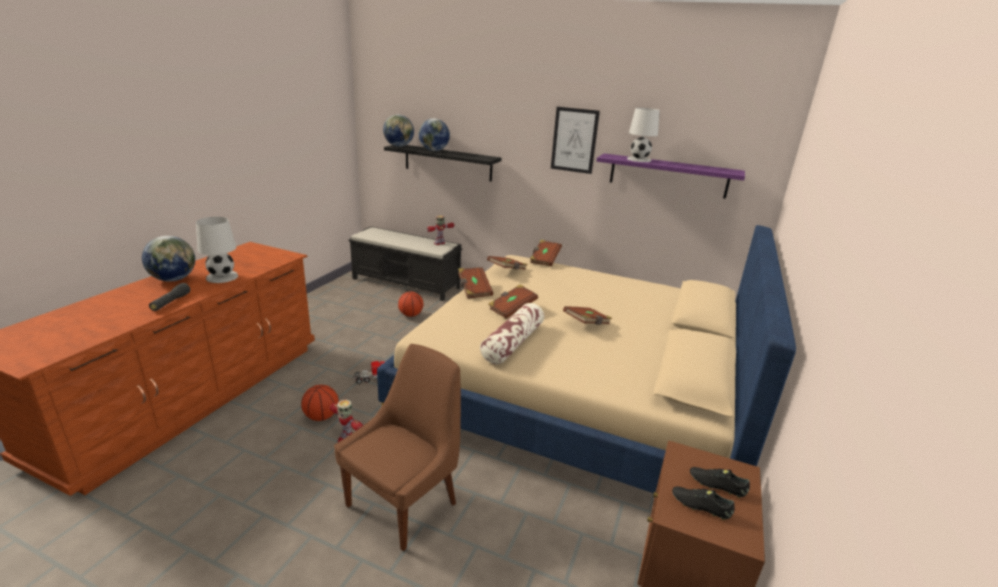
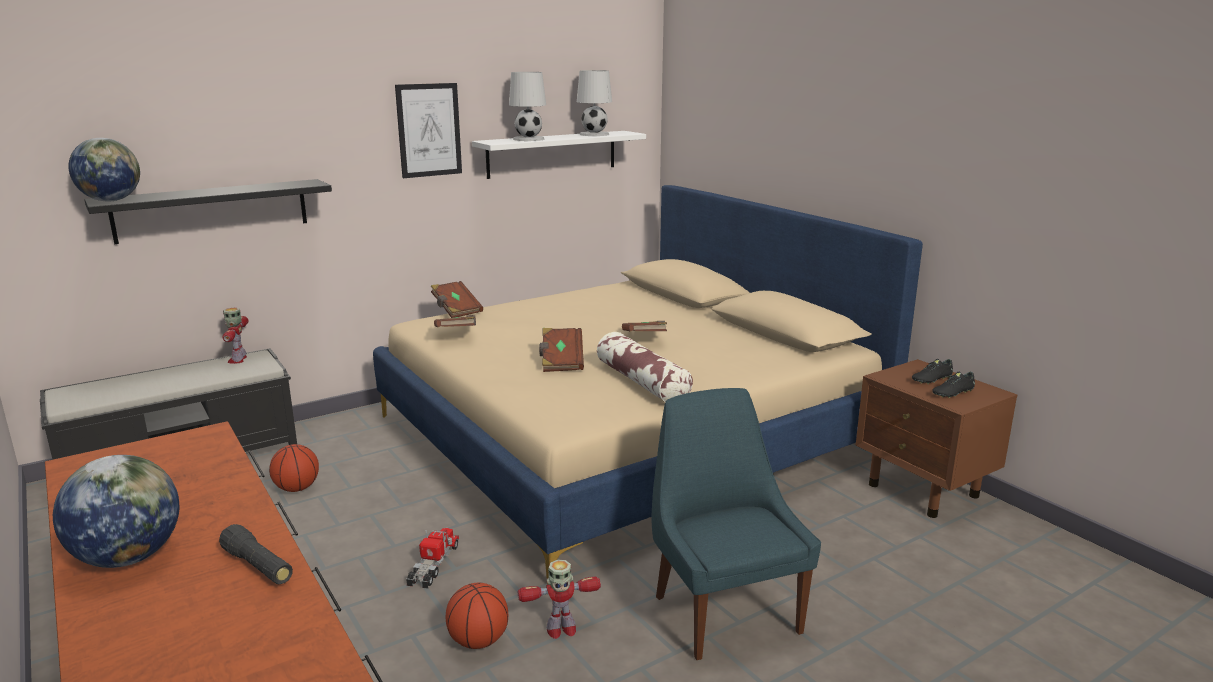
camera: 55 degrees left, 5 degrees down
white table lamp [196,217,238,283] -> white table lamp moved to [577,70,612,136]
brown chair [334,344,461,552] -> blue chair [652,388,821,660]
globe [418,118,450,151] -> none
brown book [458,267,493,299] -> none
purple shelf [596,153,745,199] -> white shelf [472,131,646,179]

